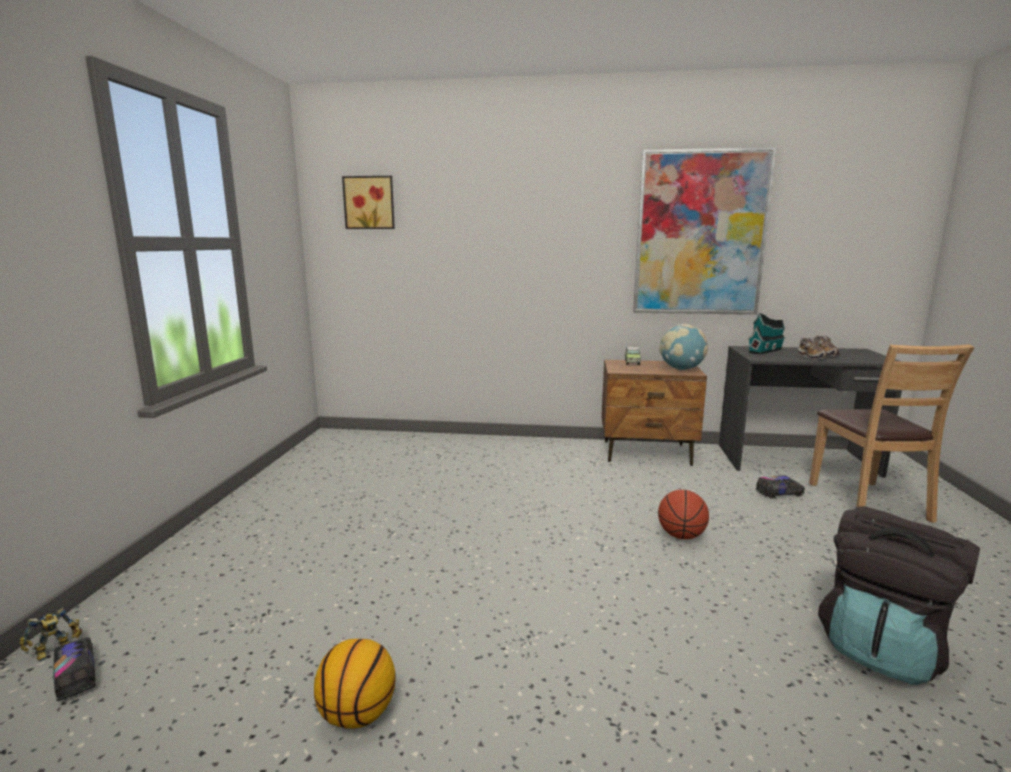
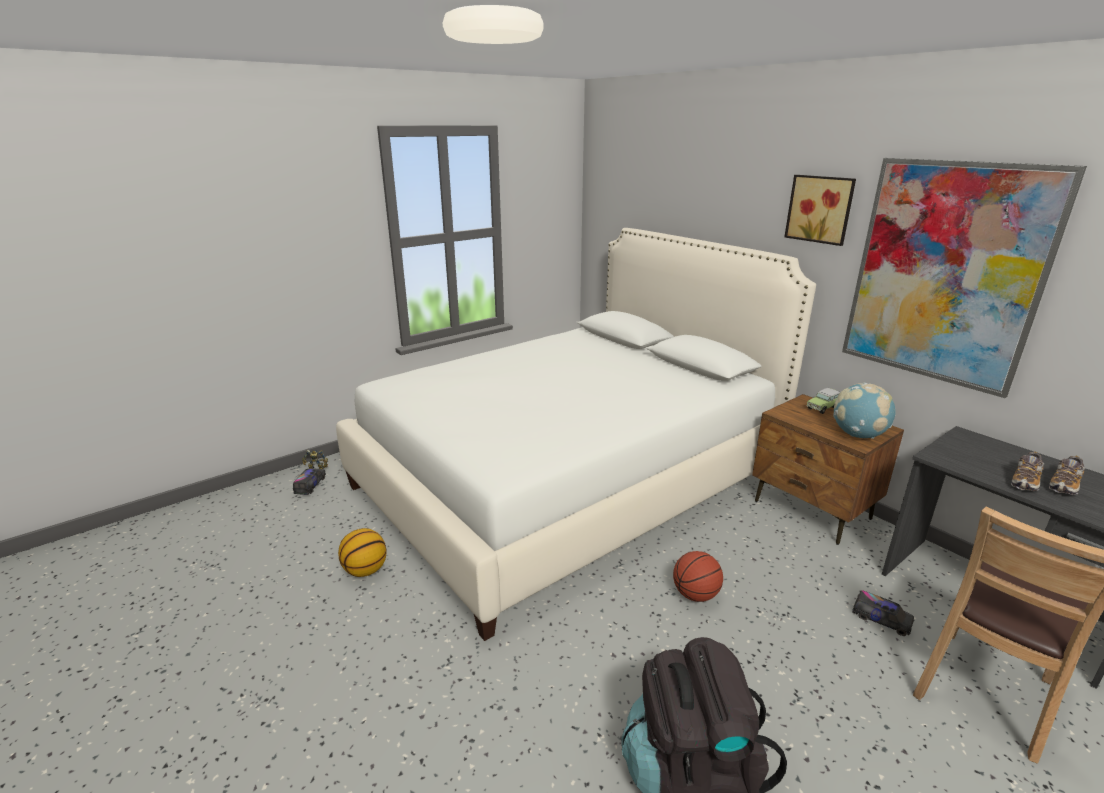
camera: 45 degrees right, 10 degrees up
picture [342,176,395,229] -> picture moved to [785,175,856,246]
toy house [748,312,786,355] -> none
none -> white bed [336,228,816,641]

